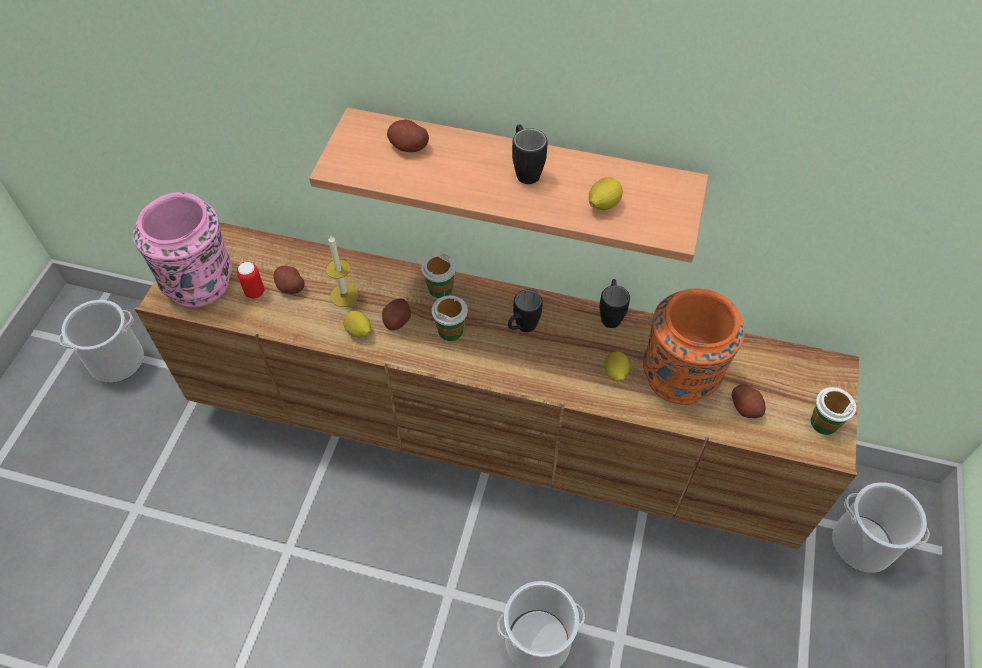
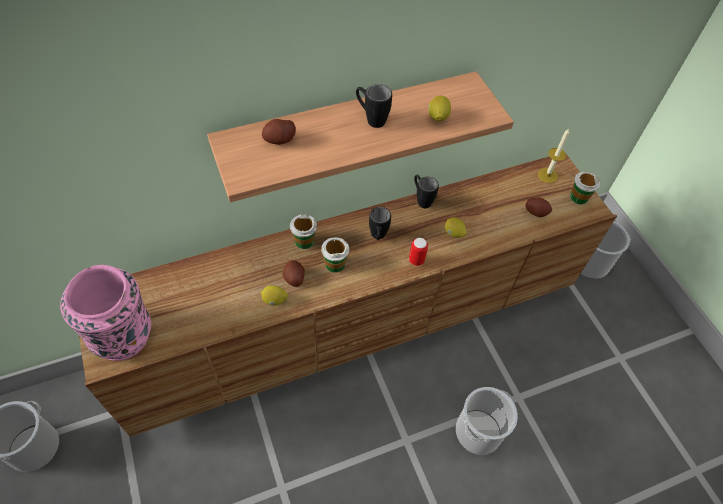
camera: 40 degrees left, 0 degrees up
can [237,262,264,299] -> can moved to [409,238,428,266]
potato [274,266,304,294] -> none
candle [326,235,359,307] -> candle moved to [538,129,569,183]
orange vase [643,289,744,405] -> none

